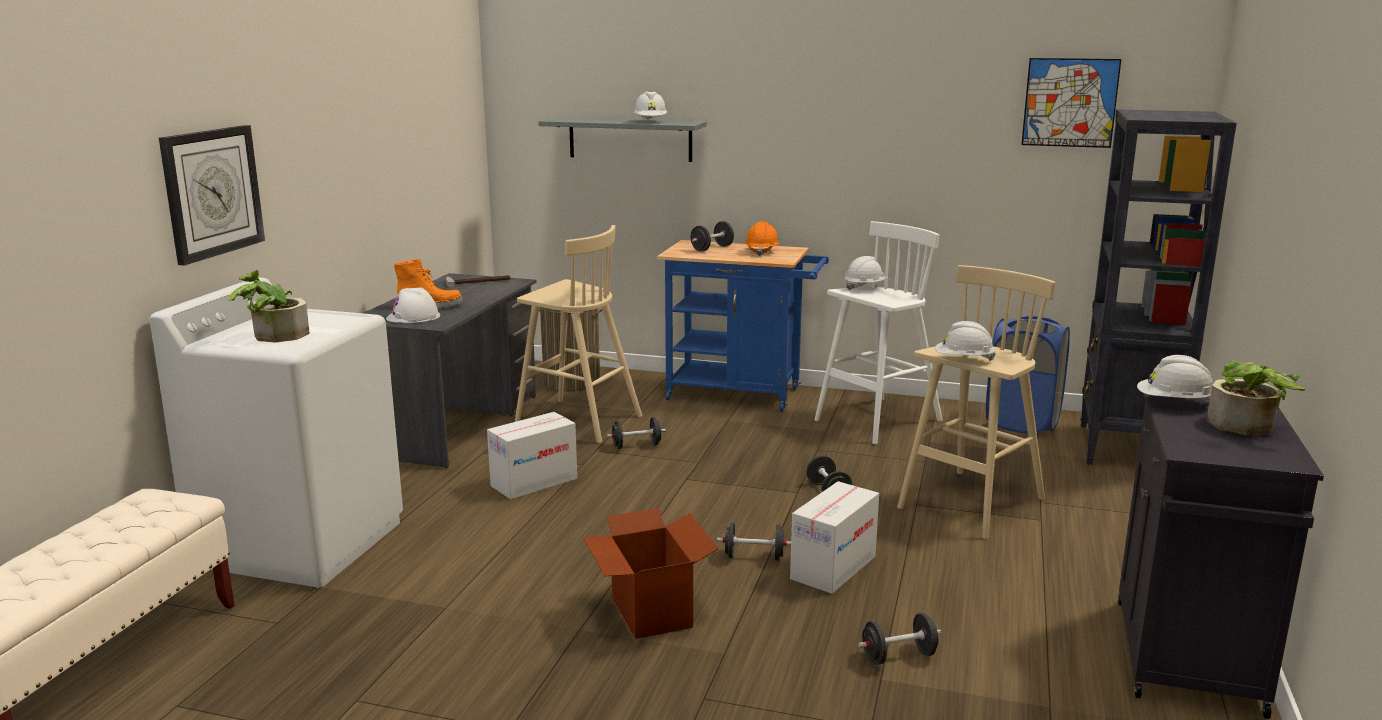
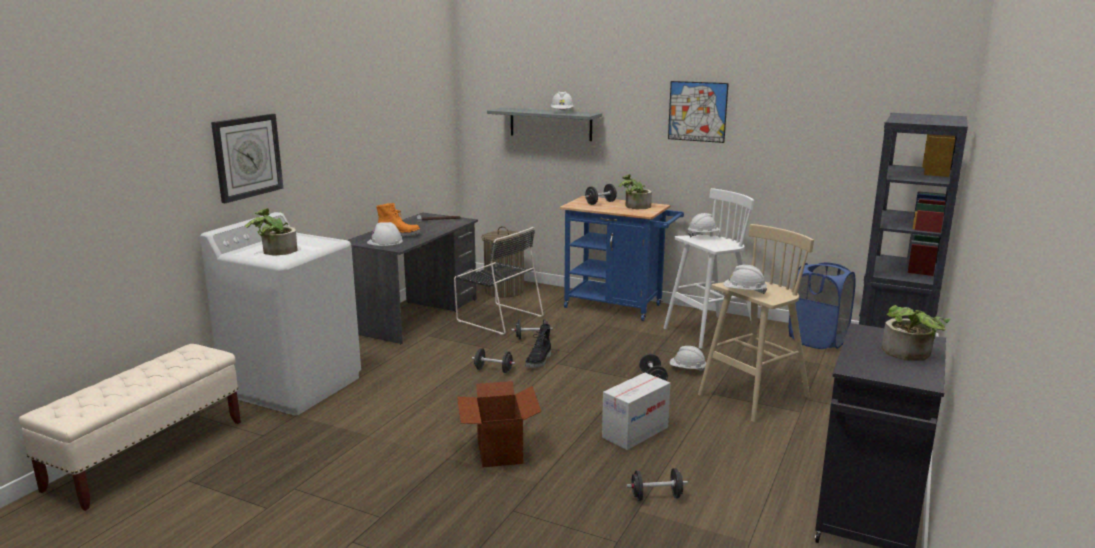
camera: 10 degrees right, 0 degrees up
cardboard box [487,412,577,499] -> none
beige stool [515,225,642,443] -> black chair [454,227,543,335]
black dumbbell [717,522,791,561] -> black dumbbell moved to [472,348,515,373]
orange hard hat [745,221,779,256] -> potted plant [618,174,652,209]
picture [1021,58,1121,148] -> picture moved to [668,81,729,143]
white hard hat [1137,355,1213,404] -> white hard hat moved to [670,346,706,371]
none -> black boot [525,324,551,368]

